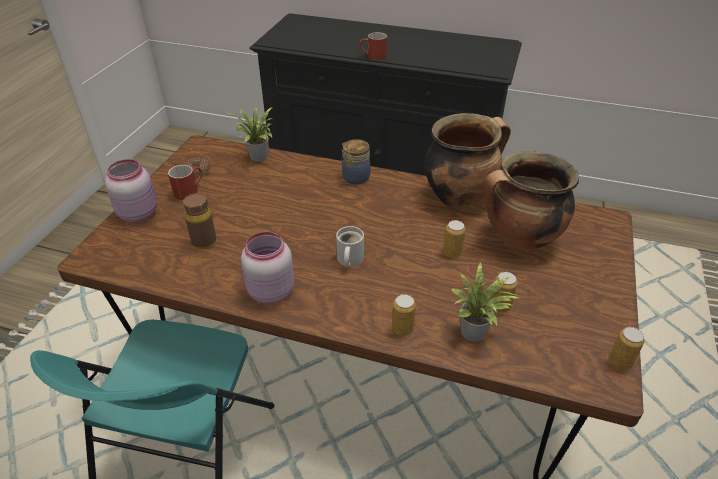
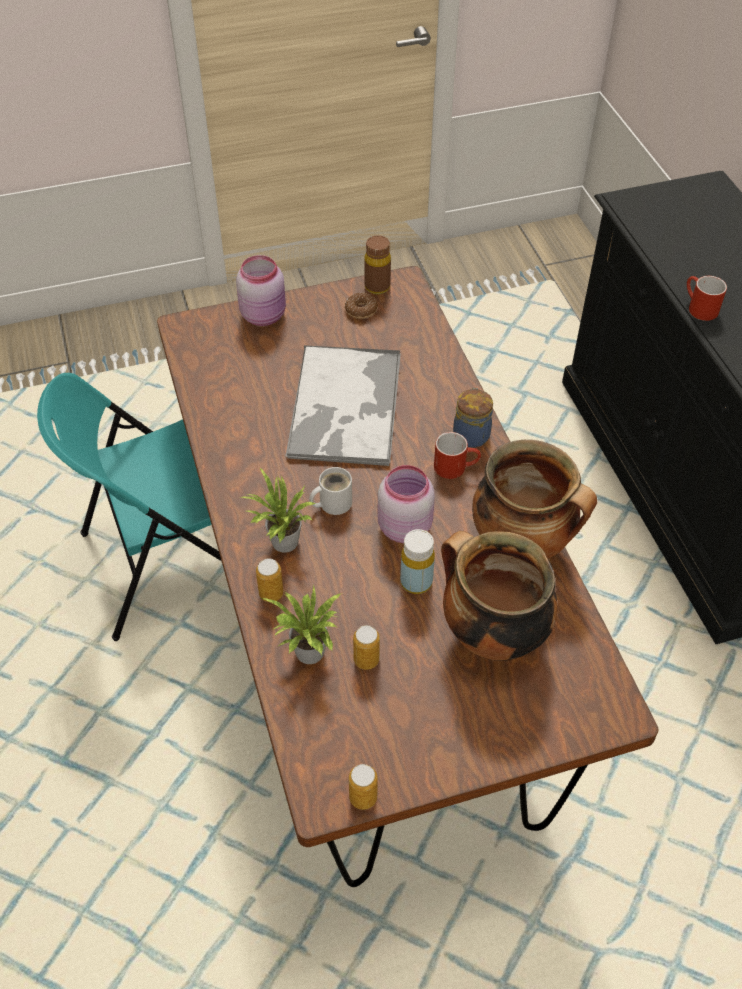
camera: 55 degrees right, 10 degrees up
red mug [168,165,202,200] -> red mug moved to [434,432,481,479]
brown bottle [183,193,217,249] -> brown bottle moved to [364,235,391,294]
potted plant [229,107,273,161] -> potted plant moved to [240,468,316,553]
pink jar [241,232,294,304] -> pink jar moved to [377,465,435,543]
can [443,220,466,258] -> yellow bottle [400,529,435,594]
none -> tray [285,345,401,466]

